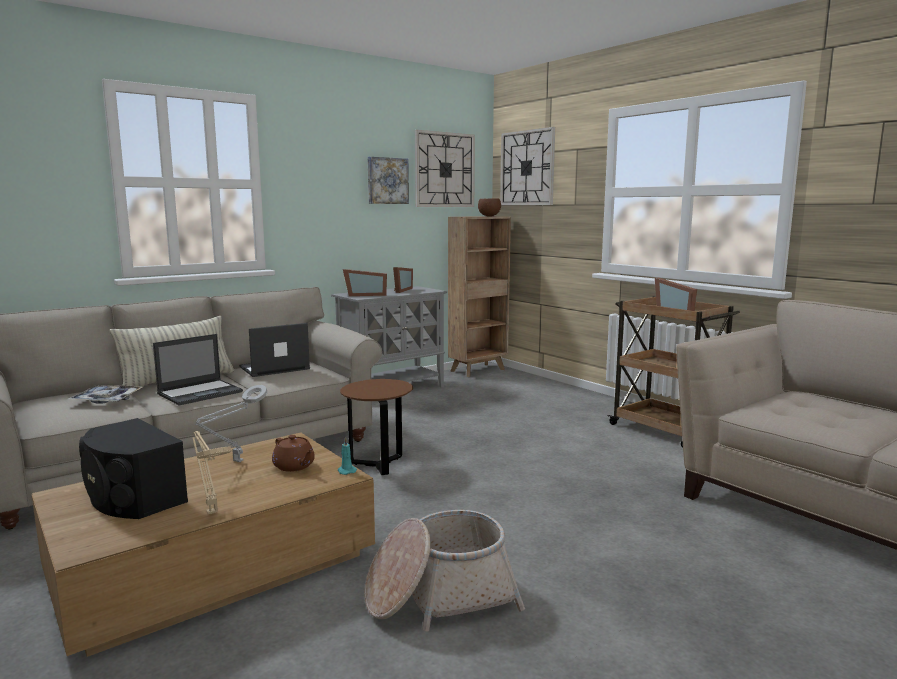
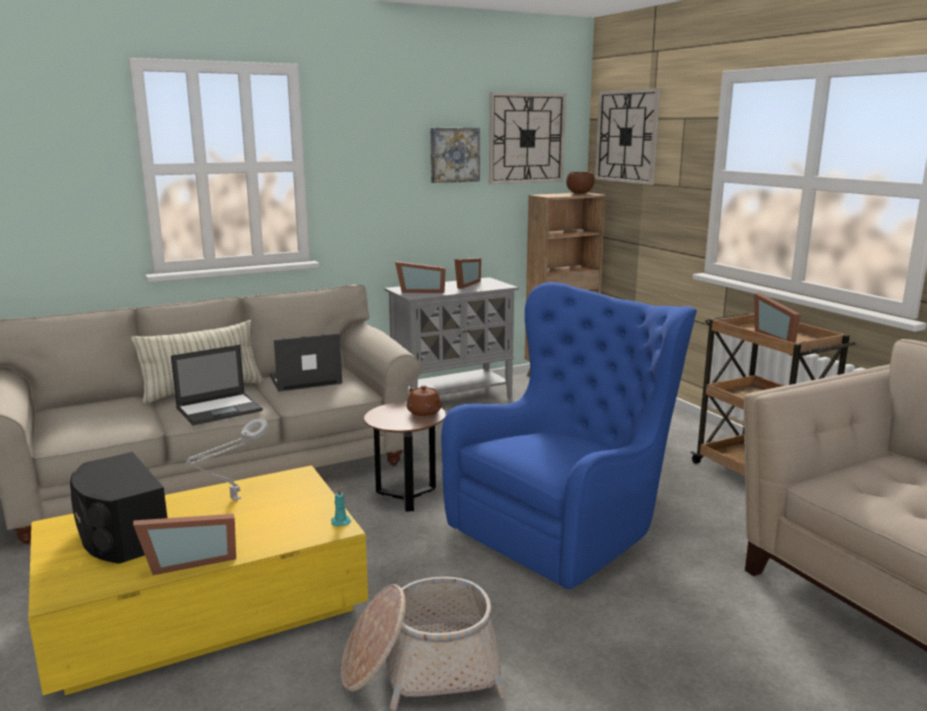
camera: 10 degrees right, 5 degrees up
brown coffee table [32,432,375,657] -> yellow coffee table [28,465,368,695]
tray [67,385,144,404] -> none
beige table lamp [192,431,231,514] -> picture frame [133,514,236,575]
brown teapot [272,435,315,472] -> brown teapot moved to [406,385,442,416]
none -> blue armchair [441,282,697,589]

